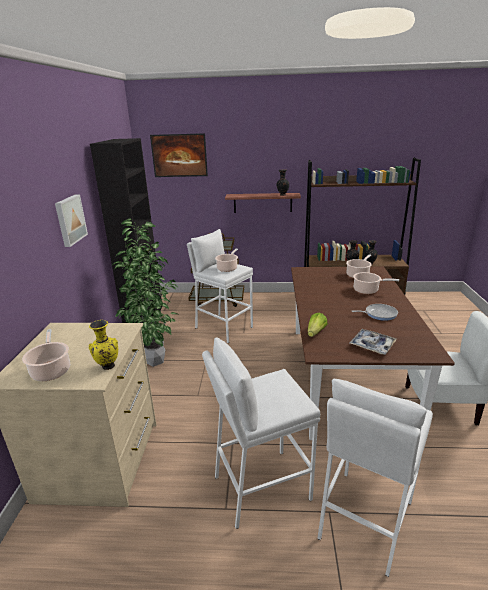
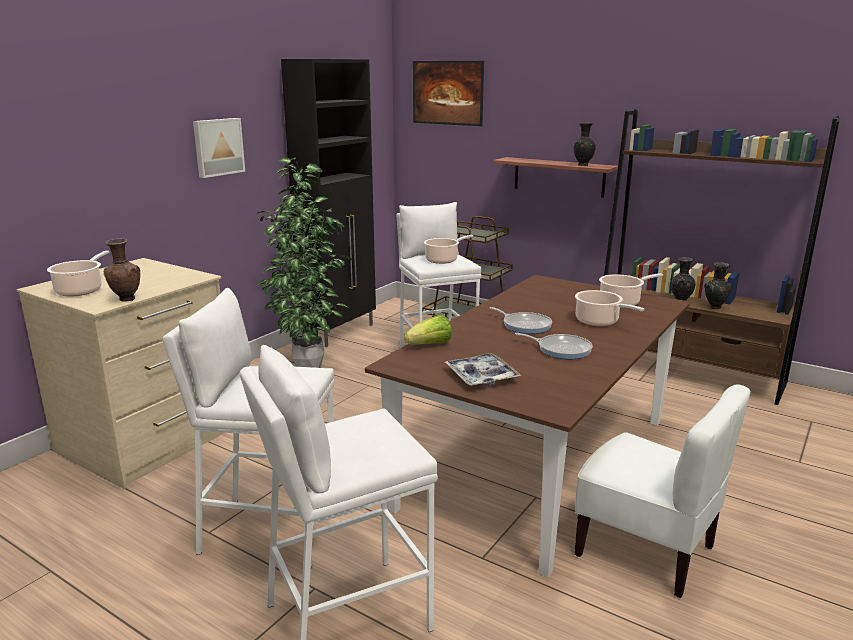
camera: 30 degrees right, 5 degrees down
yellow vase [89,320,118,370] -> brown vase [104,239,140,302]
none -> frying pan [490,307,552,334]

